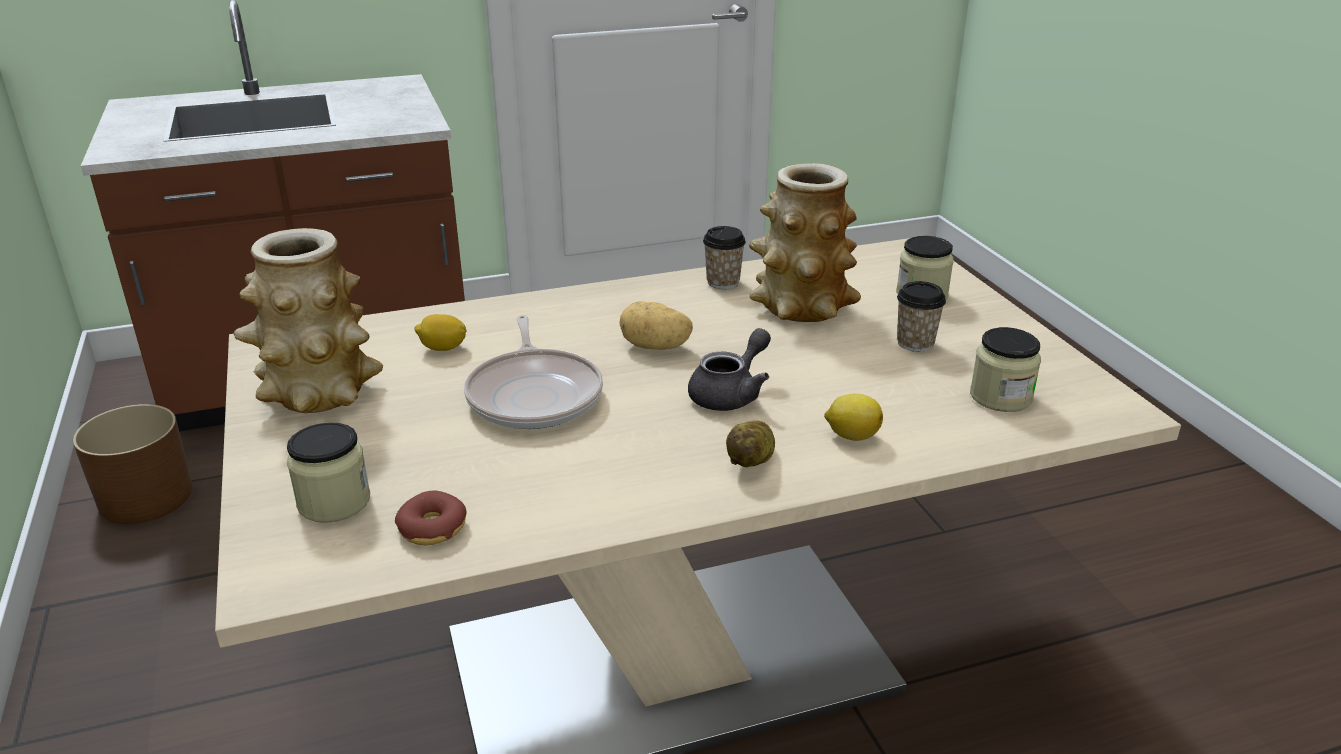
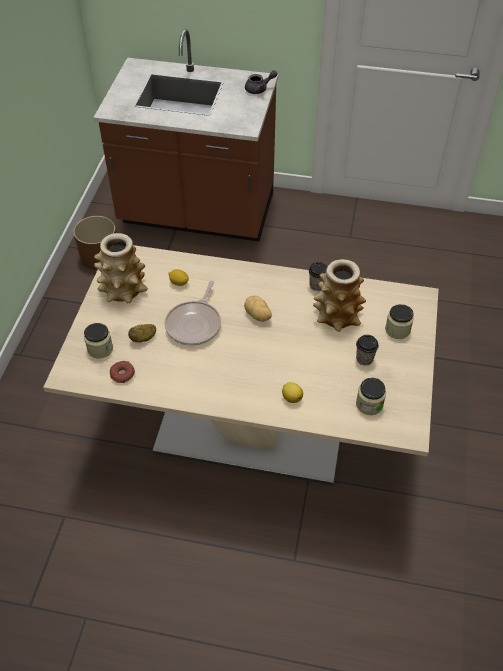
camera: 30 degrees right, 20 degrees up
grey teapot [688,328,771,411] -> grey teapot moved to [245,70,277,94]
potato [726,420,775,468] -> potato moved to [128,324,156,342]

